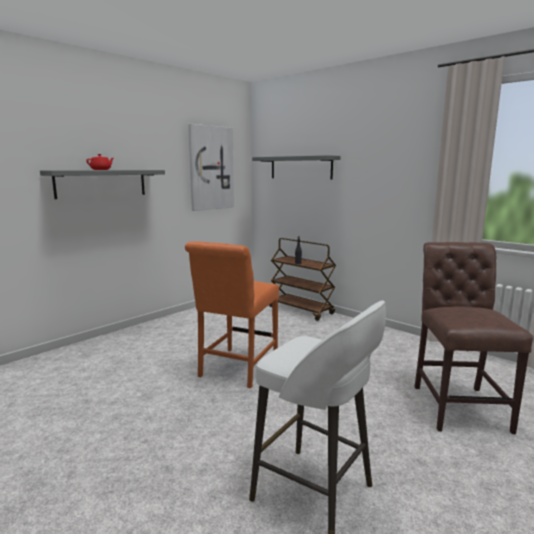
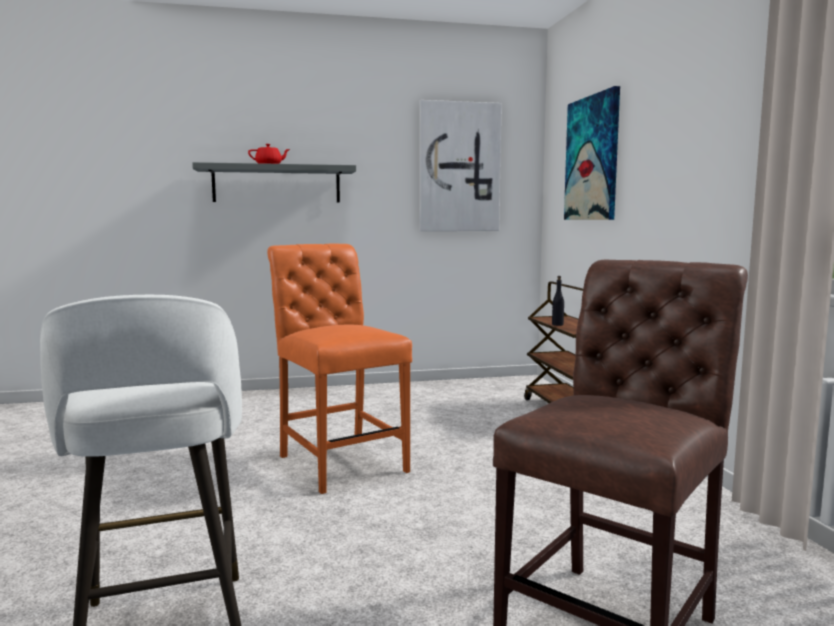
camera: 35 degrees right, 5 degrees down
orange chair [185,241,279,388] -> orange chair turned 90 degrees clockwise [267,243,412,494]
grey shelf [252,155,341,179] -> picture [564,86,620,220]

